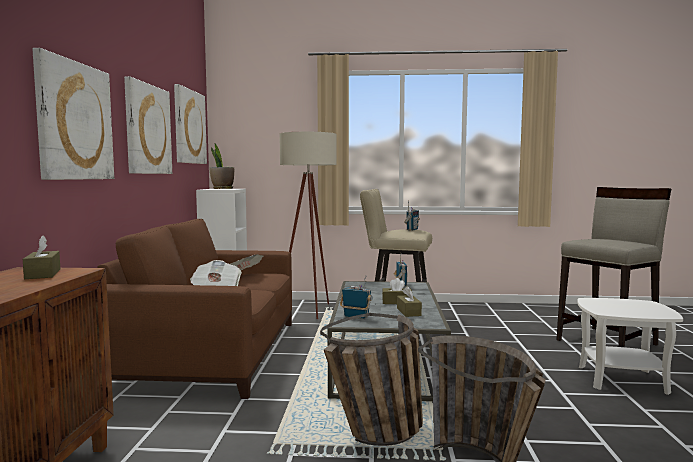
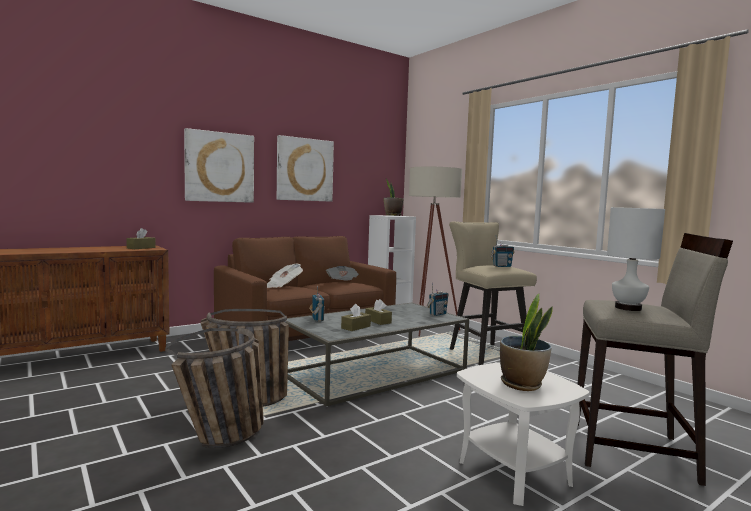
camera: 50 degrees right, 0 degrees up
picture [174,84,207,164] -> none
none -> potted plant [500,294,553,391]
none -> white table lamp [607,207,665,311]

